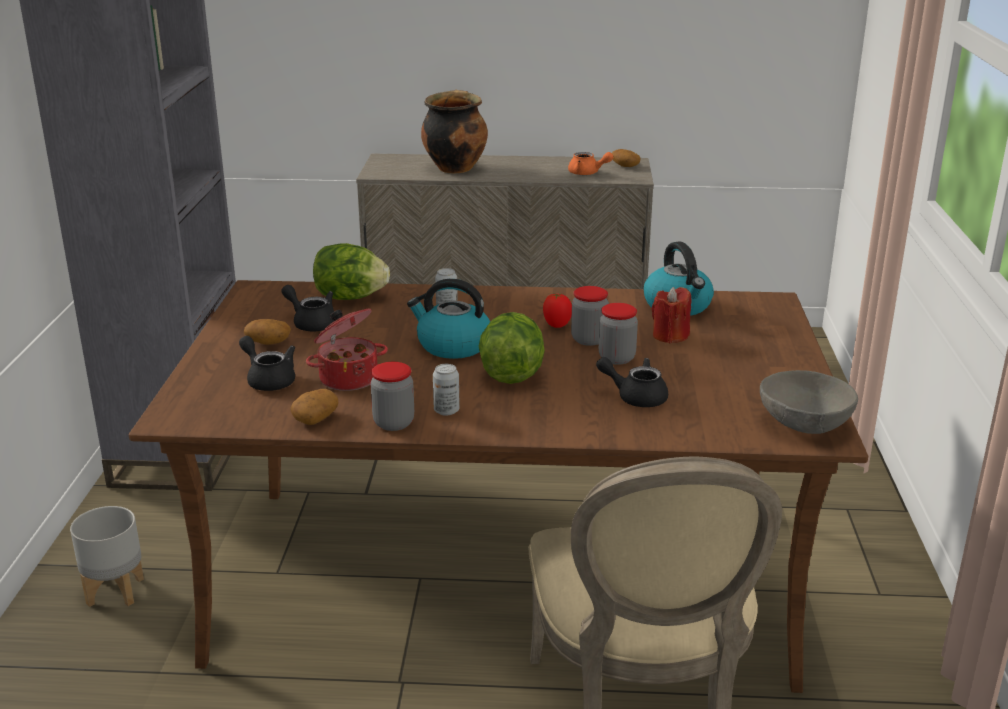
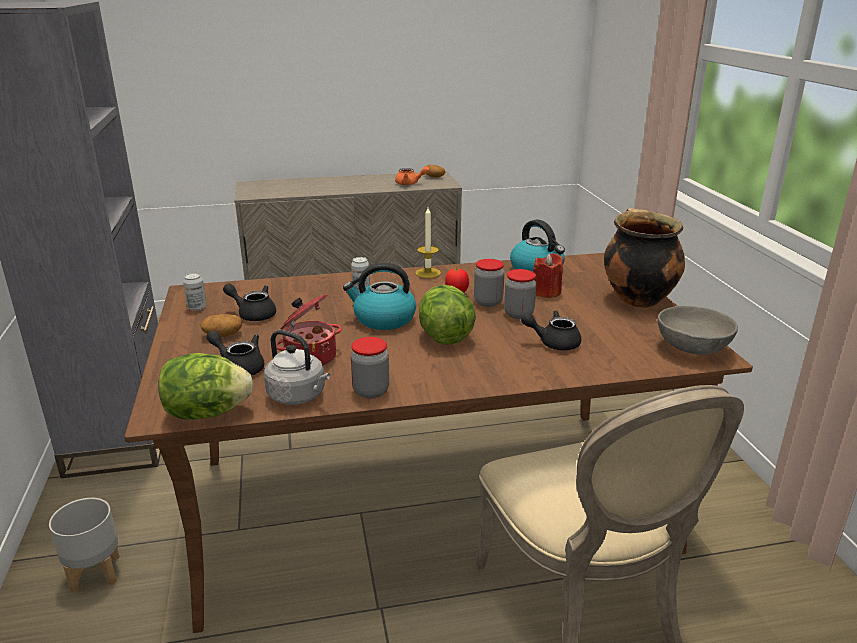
camera: 15 degrees left, 0 degrees up
potato [291,389,338,425] -> grey kettle [264,330,330,405]
lettuce [313,243,390,300] -> lettuce moved to [158,353,253,420]
cooking pot [421,90,488,174] -> cooking pot moved to [604,208,685,308]
can [433,364,460,416] -> can moved to [183,273,207,311]
none -> candle [415,207,441,278]

